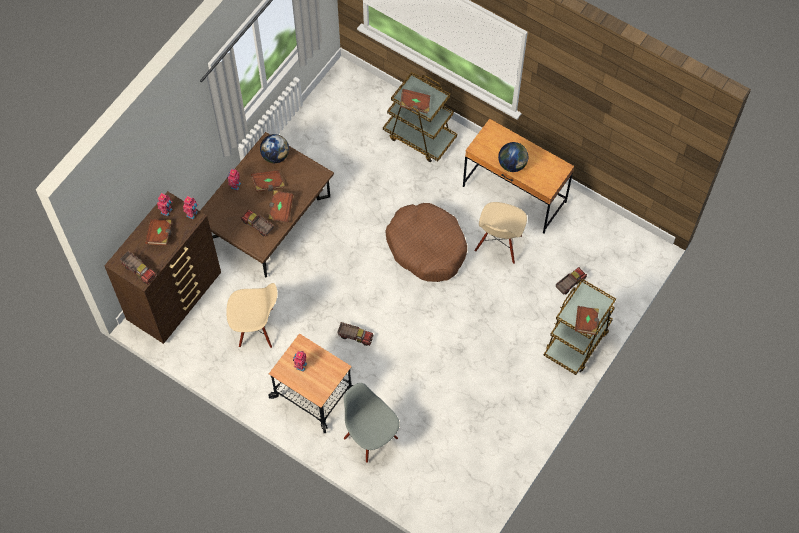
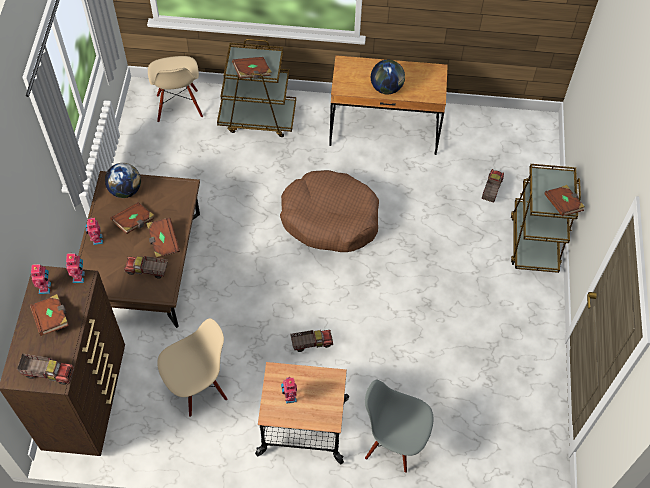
camera: 30 degrees left, 5 degrees down
beige chair [475,202,527,264] -> beige chair moved to [148,56,203,122]

